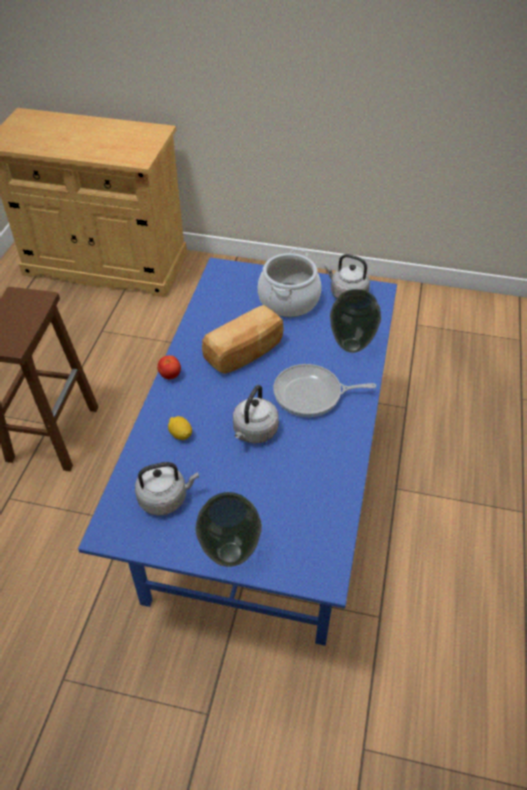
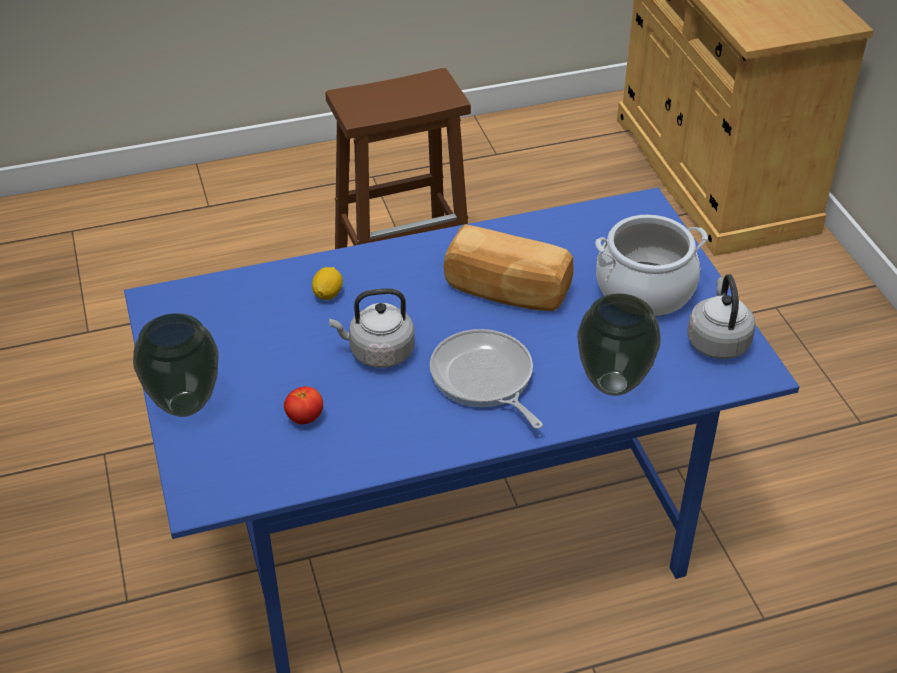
camera: 60 degrees right, 5 degrees down
grey kettle [135,462,199,516] -> none
tomato [157,355,181,379] -> tomato moved to [284,386,323,424]

